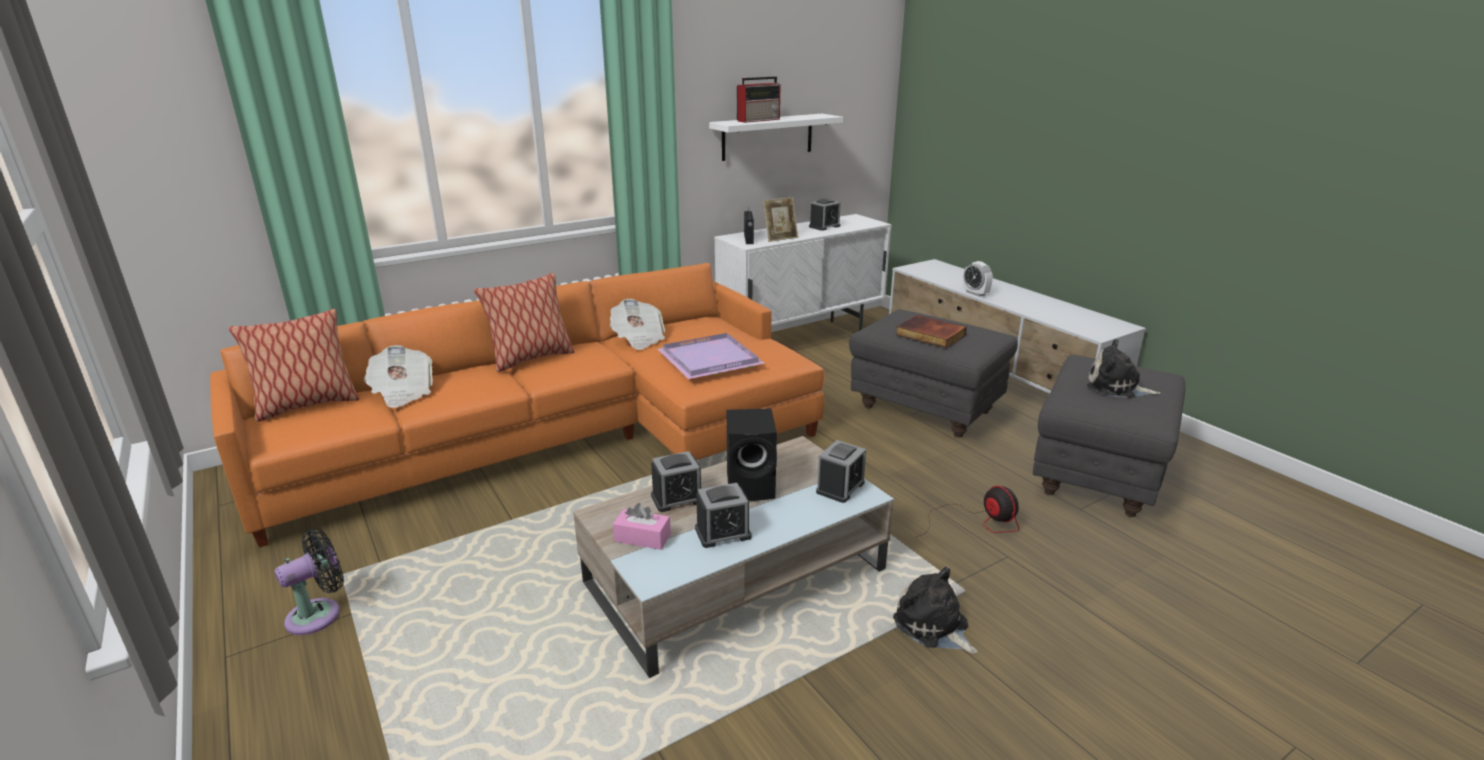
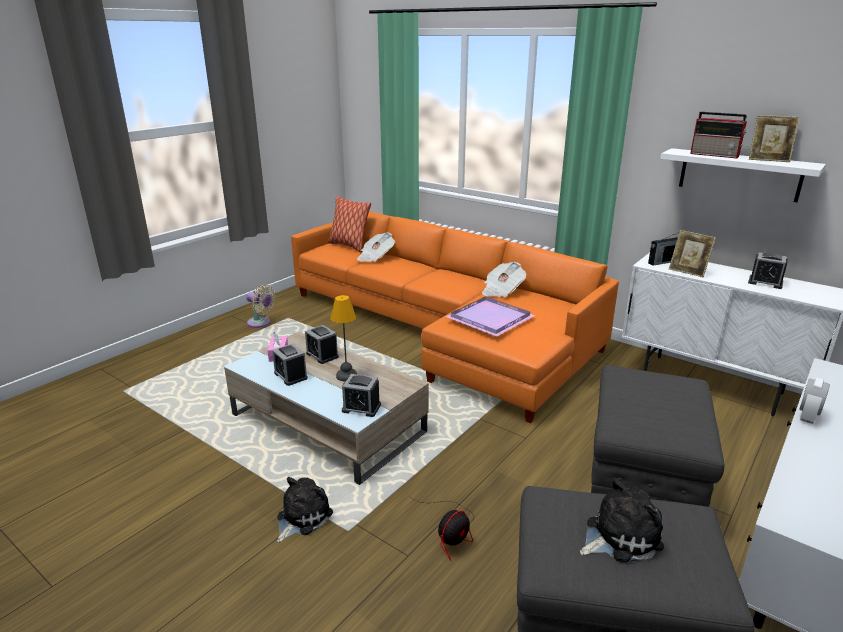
camera: 70 degrees right, 0 degrees up
black fan [275,529,344,635] -> beige fan [246,285,276,328]
pillow [474,273,575,372] -> none
black speaker [727,408,777,501] -> table lamp [330,295,357,381]
book [896,315,967,348] -> none
plush toy [1087,339,1161,398] -> plush toy turned 60 degrees clockwise [580,477,664,563]
none -> picture frame [749,115,799,162]

